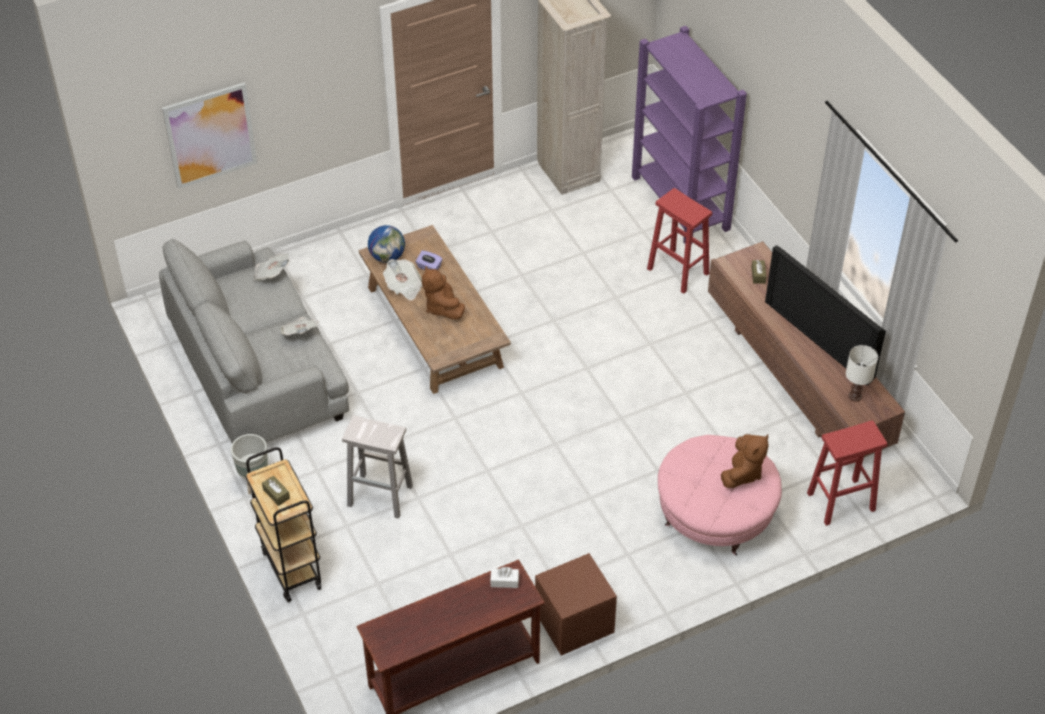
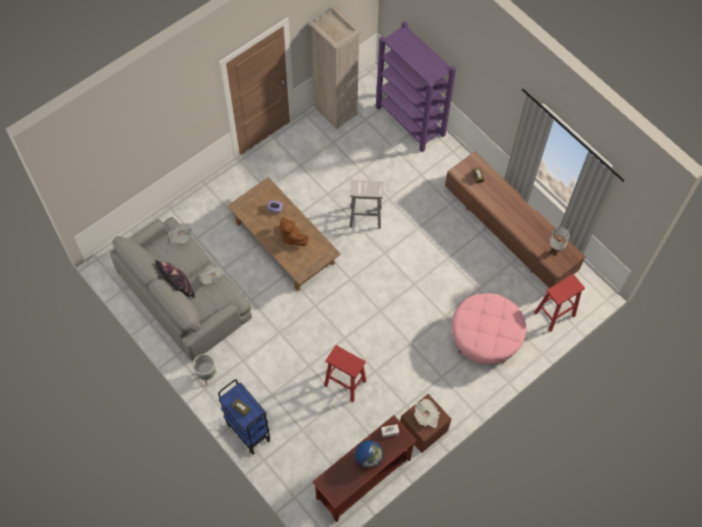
camera: 15 degrees left, 15 degrees up
picture [162,82,257,189] -> none
brown cart [246,447,322,603] -> blue cart [218,379,270,455]
white stool [342,415,413,519] -> white stool moved to [350,180,384,229]
globe [368,225,405,263] -> globe moved to [356,440,383,468]
newspaper [383,259,423,301] -> newspaper moved to [414,399,440,428]
red stool [647,188,712,294] -> red stool moved to [324,345,366,402]
brown plush toy [721,434,769,488] -> none
television [765,245,886,385] -> none
none -> pillow [155,260,195,298]

